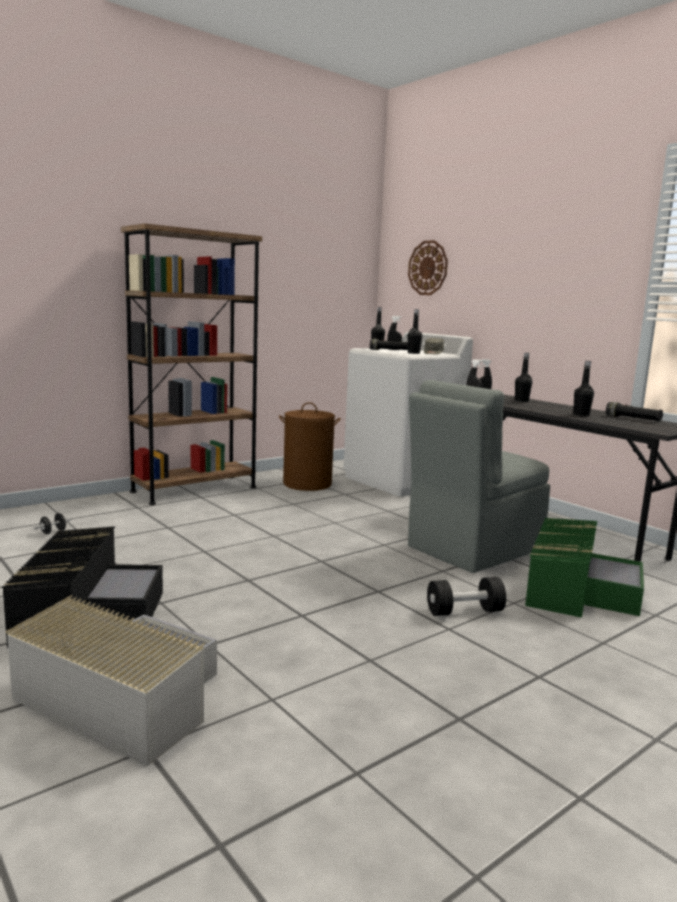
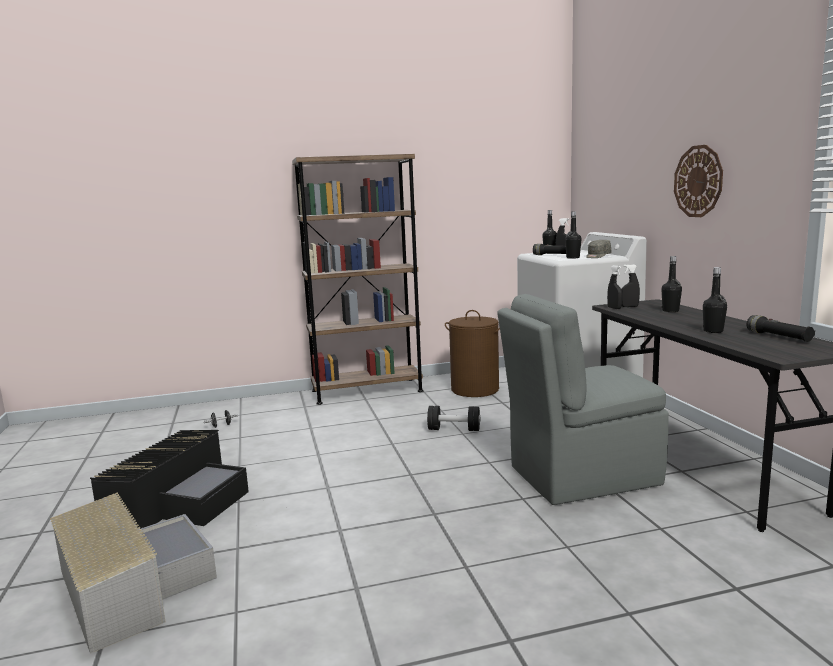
camera: 25 degrees right, 0 degrees up
wall clock [408,240,448,295] -> wall clock moved to [674,145,723,217]
black dumbbell [427,577,506,616] -> black dumbbell moved to [427,406,480,431]
green storage box [525,518,644,618] -> none

